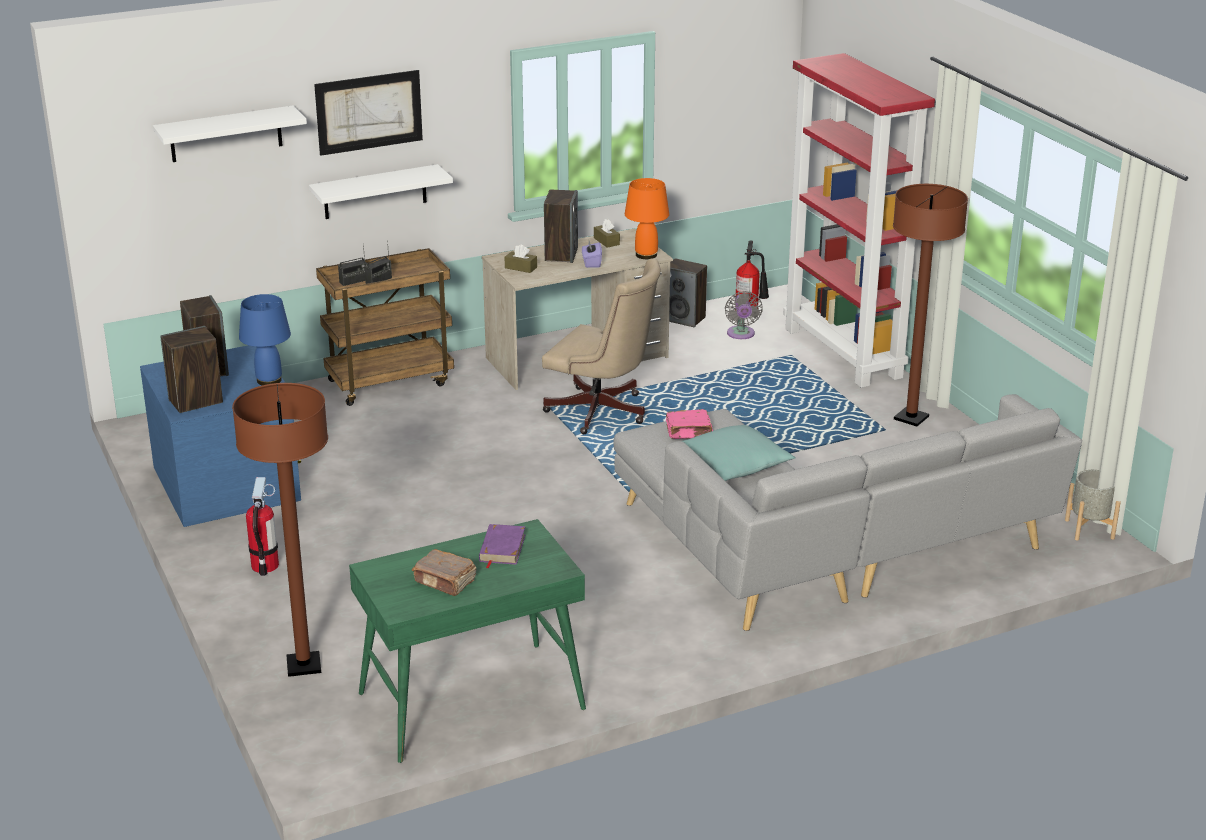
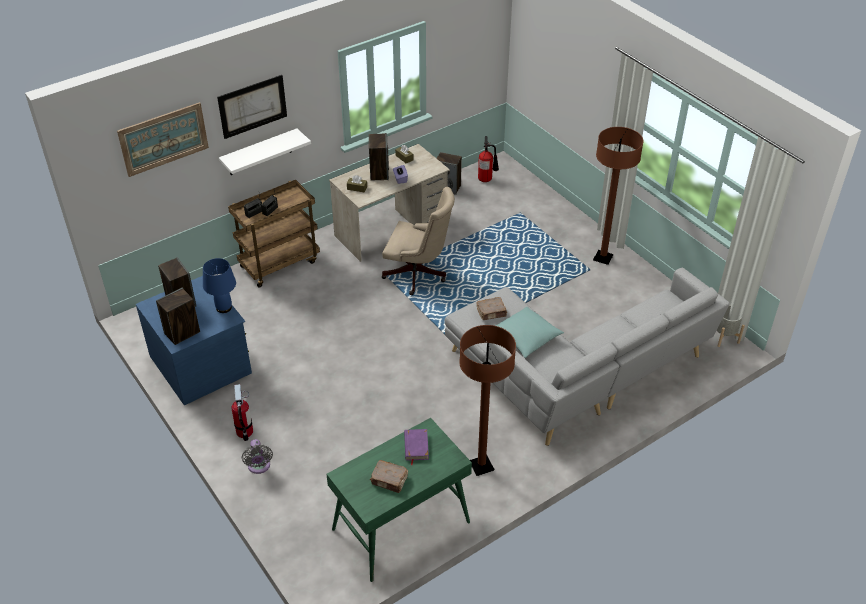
camera: 10 degrees left, 15 degrees up
white shelf [153,106,307,162] -> picture [117,102,209,177]
brown floor lamp [232,383,328,677] -> brown floor lamp moved to [459,325,516,476]
orange table lamp [625,178,669,259] -> none
pink book [666,409,713,439] -> brown book [476,297,507,320]
grey fan [725,291,763,339] -> grey fan moved to [241,439,273,474]
red bookcase [783,53,935,388] -> none

